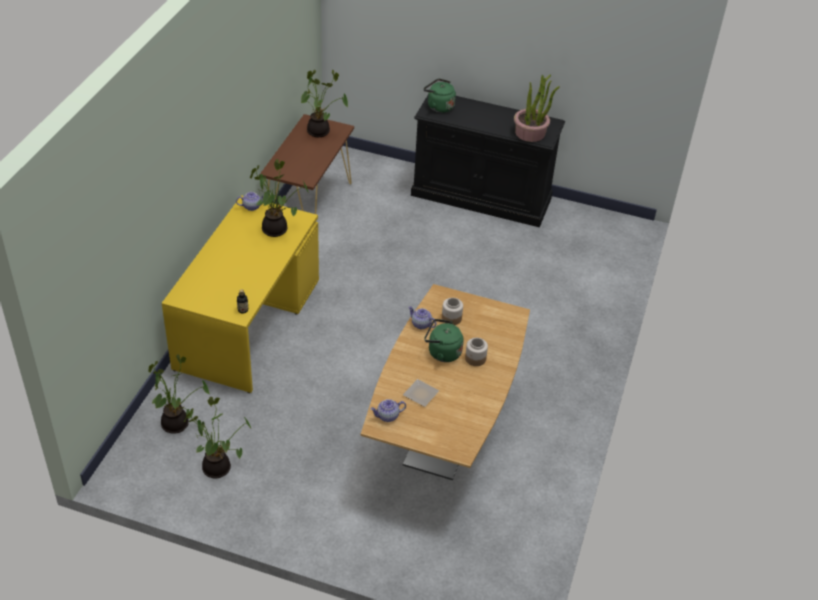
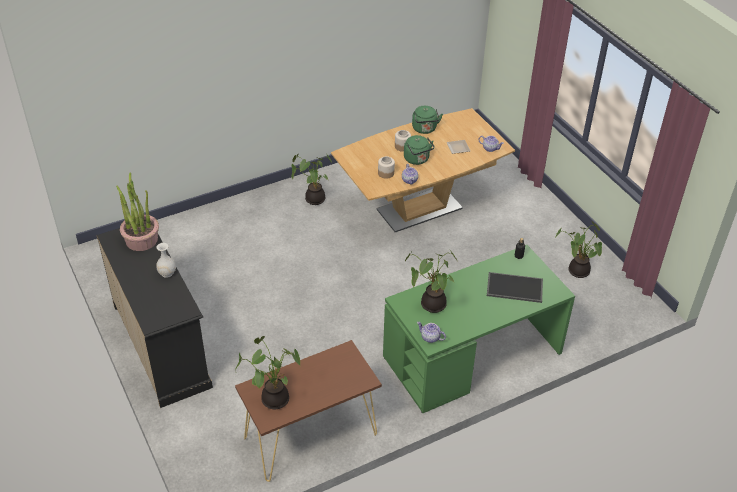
camera: 135 degrees left, 0 degrees up
potted plant [148,354,209,434] -> potted plant moved to [291,153,332,205]
yellow desk [162,195,319,393] -> green desk [383,245,575,413]
green kettle [423,79,456,113] -> green kettle moved to [412,106,443,134]
none -> white vase [156,243,176,278]
none -> tray [487,272,543,303]

